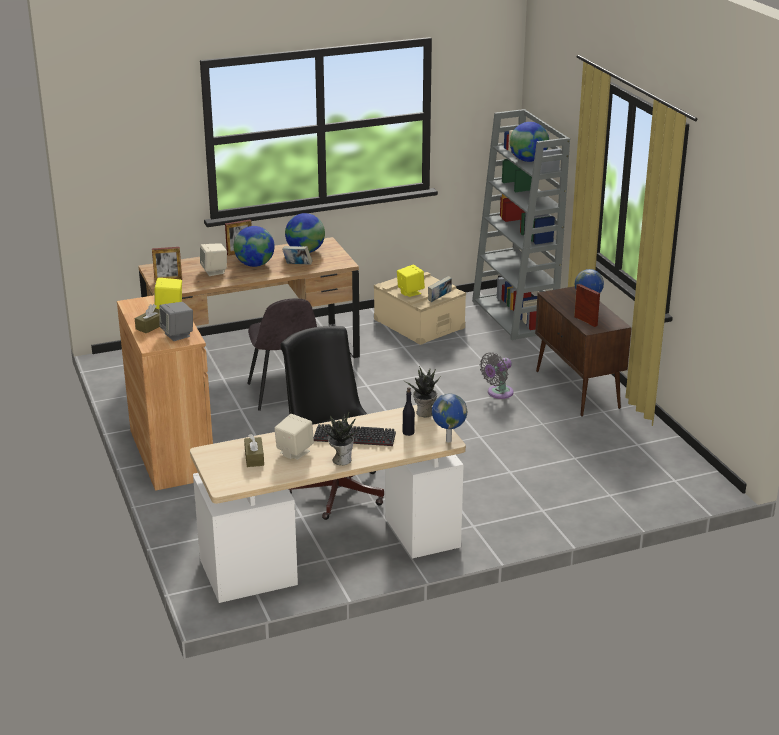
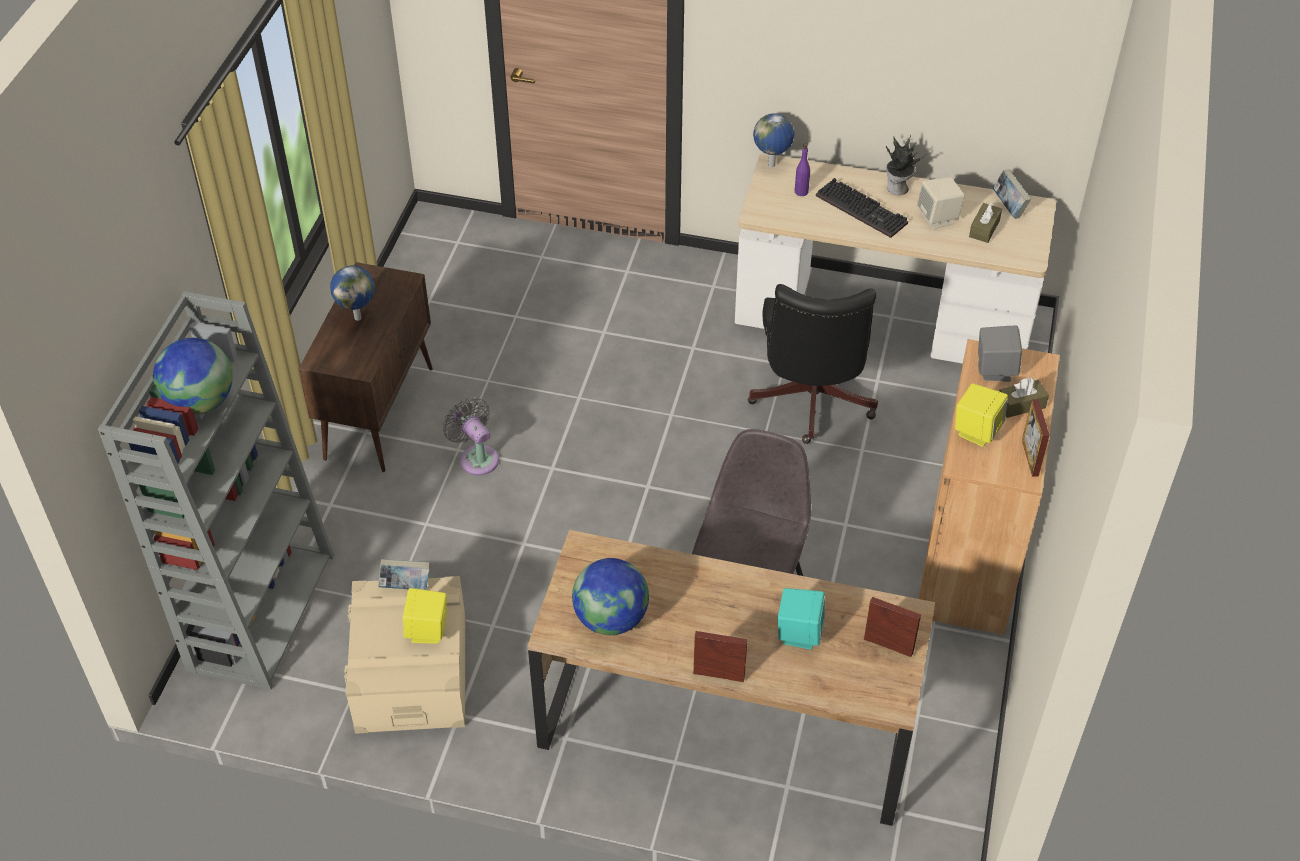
camera: 145 degrees left, 20 degrees up
beige speaker [200,243,227,276] -> turquoise speaker [778,588,825,650]
globe [234,226,275,267] -> none
book [282,246,312,265] -> book moved to [993,169,1031,219]
black bottle [403,387,415,436] -> purple bottle [795,143,810,196]
potted plant [406,366,439,417] -> none
grey fan [480,352,514,399] -> grey fan turned 120 degrees counterclockwise [443,397,499,476]
picture frame [574,284,600,327] -> picture frame moved to [1022,399,1050,477]

